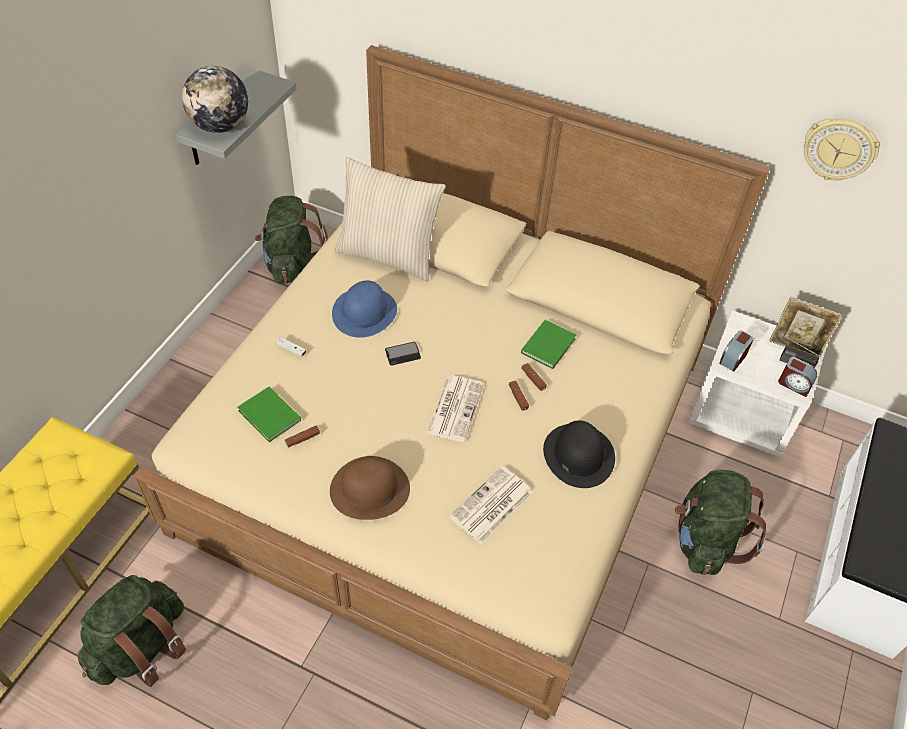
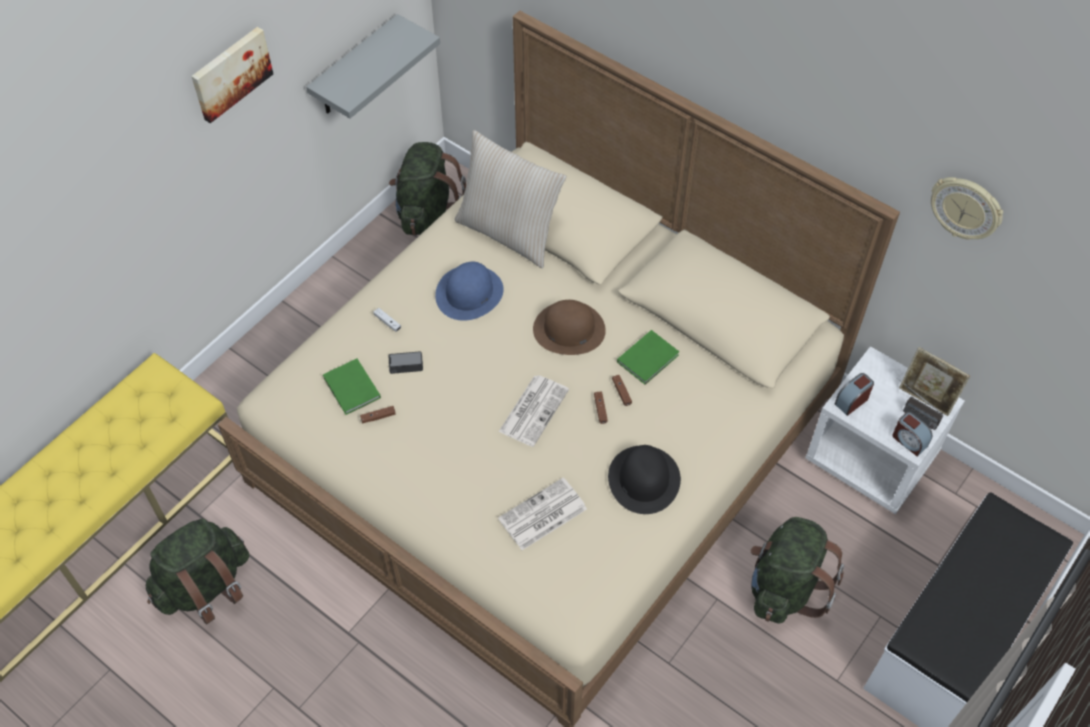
camera: 15 degrees right, 5 degrees up
globe [182,66,248,133] -> none
brown hat [330,456,410,520] -> brown hat moved to [533,300,606,355]
phone [385,342,421,366] -> phone moved to [389,351,423,374]
none -> picture [191,27,273,123]

